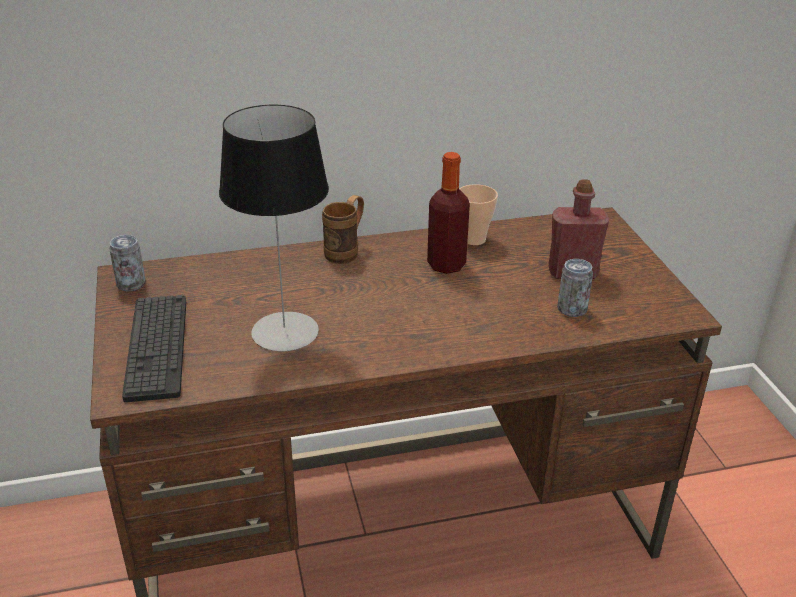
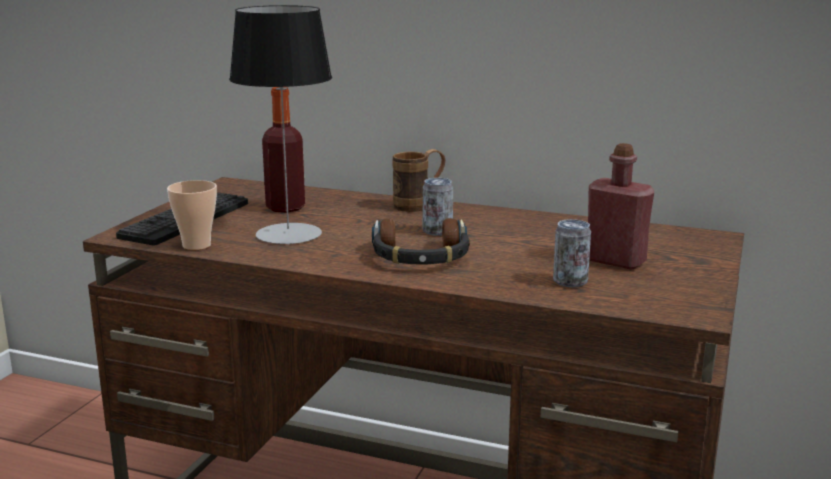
camera: 35 degrees right, 15 degrees down
can [109,235,146,292] -> can moved to [423,178,453,236]
bottle [427,152,470,274] -> bottle moved to [262,87,305,213]
cup [460,184,498,245] -> cup moved to [167,180,217,250]
none -> headphones [372,218,470,265]

